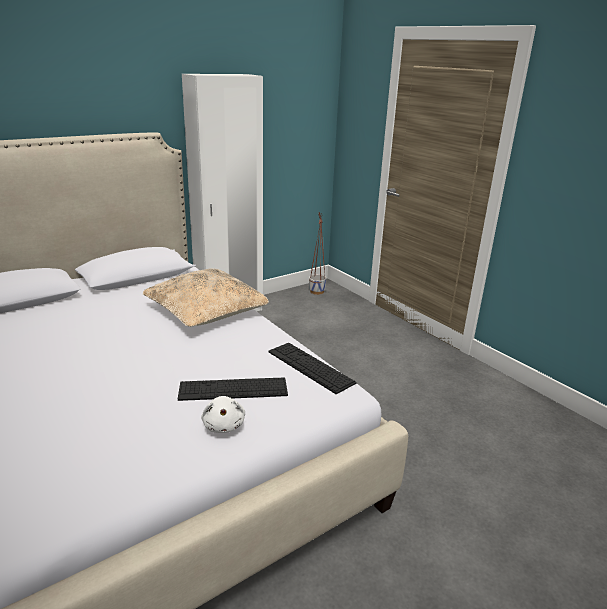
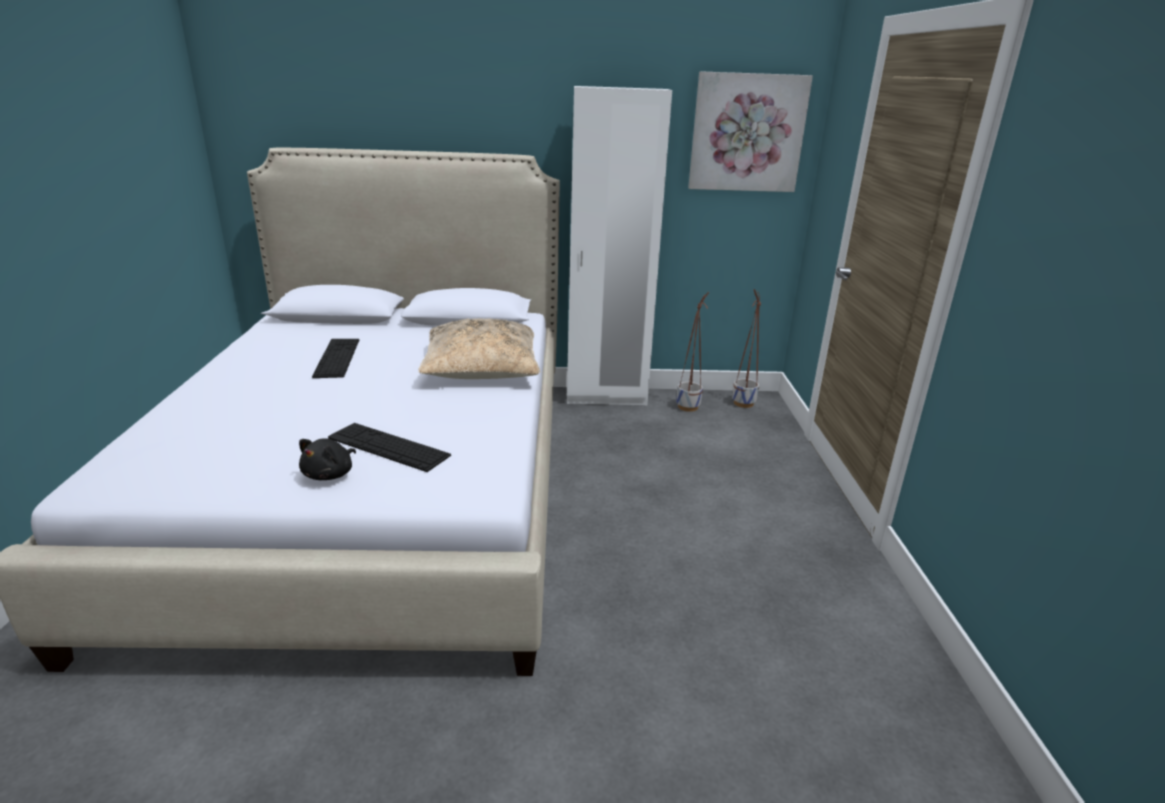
camera: 35 degrees right, 0 degrees up
white plush toy [201,396,245,433] -> black plush toy [299,439,356,480]
keyboard [268,343,357,394] -> keyboard moved to [312,339,359,378]
none -> planter [676,291,709,412]
none -> picture [688,71,813,192]

